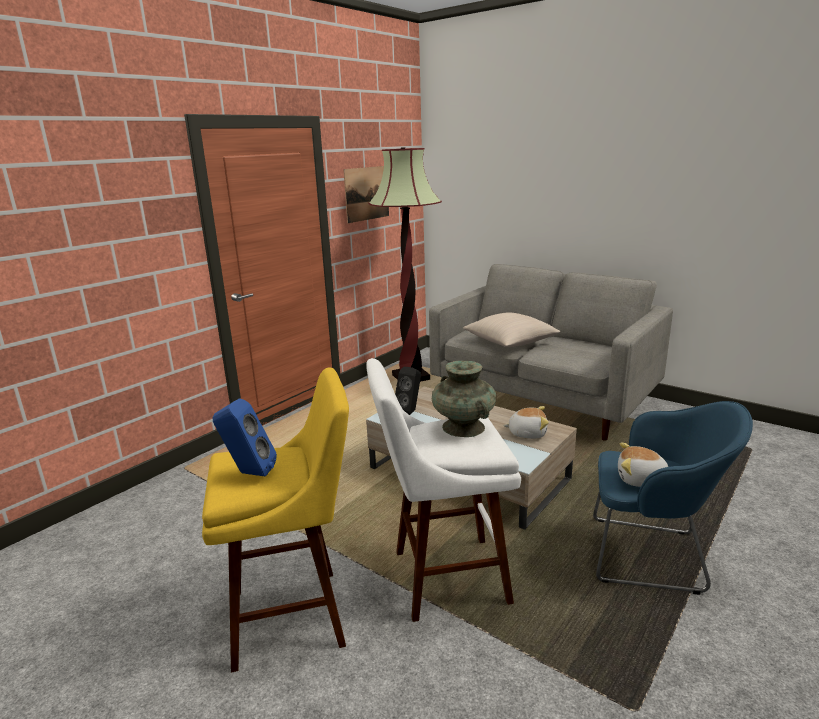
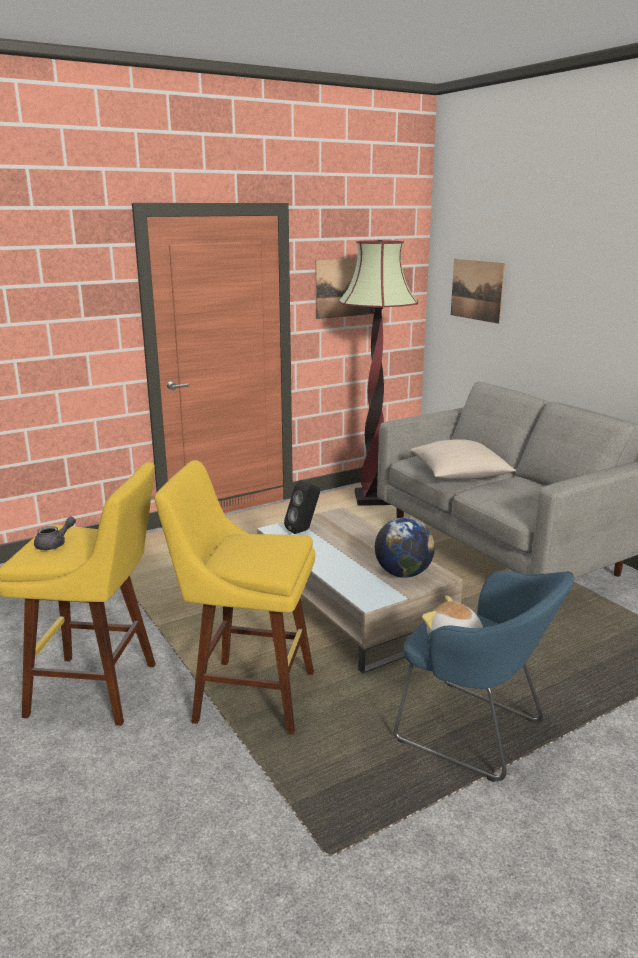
camera: 20 degrees right, 0 degrees up
blue speaker [212,398,277,477] -> grey teapot [34,517,76,550]
white stool [366,358,521,622] -> yellow stool [154,460,315,735]
turquoise vase [432,361,496,437] -> none
plush toy [503,406,549,439] -> globe [375,518,435,578]
none -> picture [451,259,505,324]

